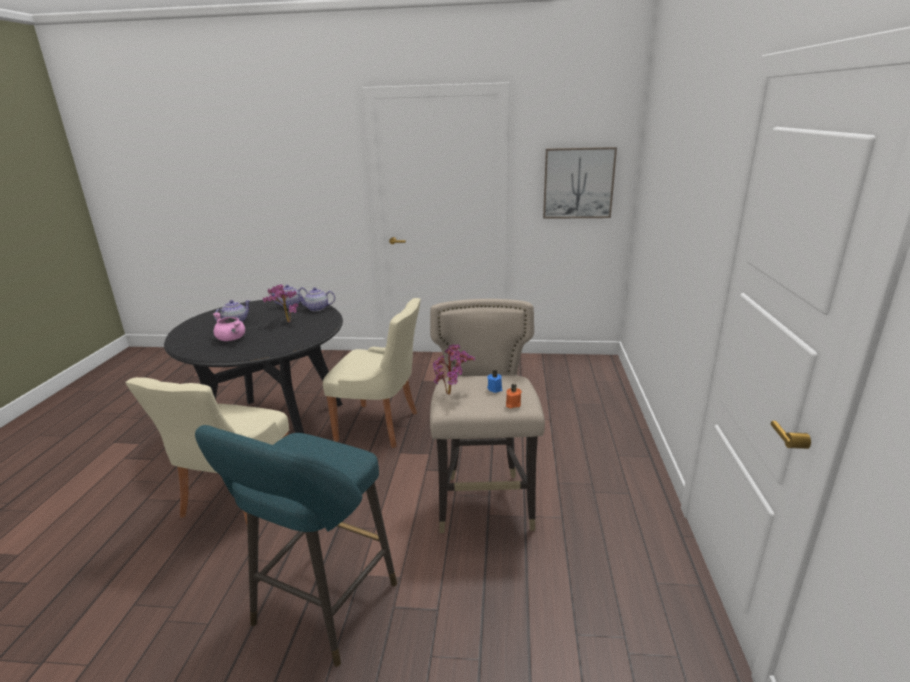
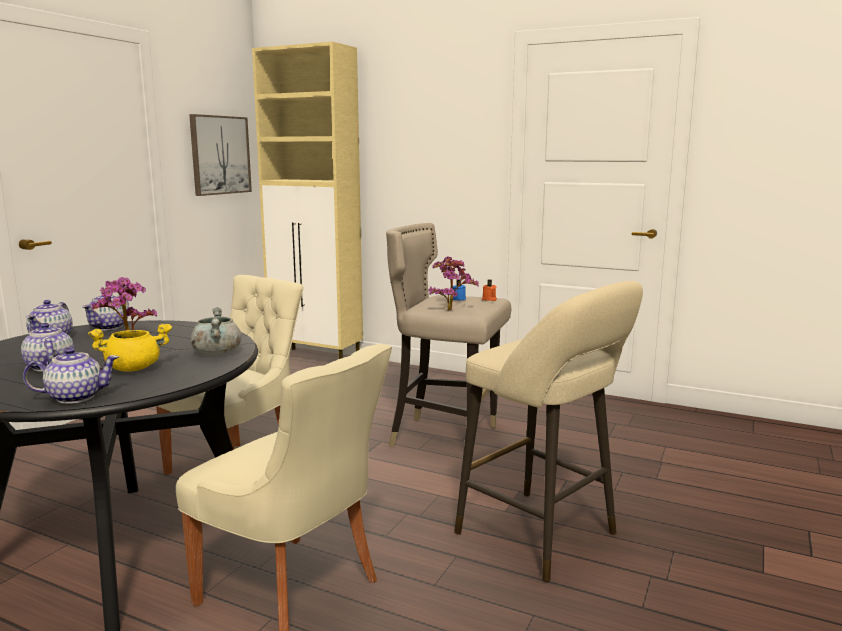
camera: 70 degrees left, 10 degrees down
turquoise stool [195,425,397,667] -> beige stool [454,281,643,582]
pink cooking pot [213,312,245,341] -> yellow cooking pot [88,323,172,372]
none -> teapot [23,348,119,404]
none -> grey cooking pot [191,307,242,355]
none -> beige cabinet [252,42,363,359]

